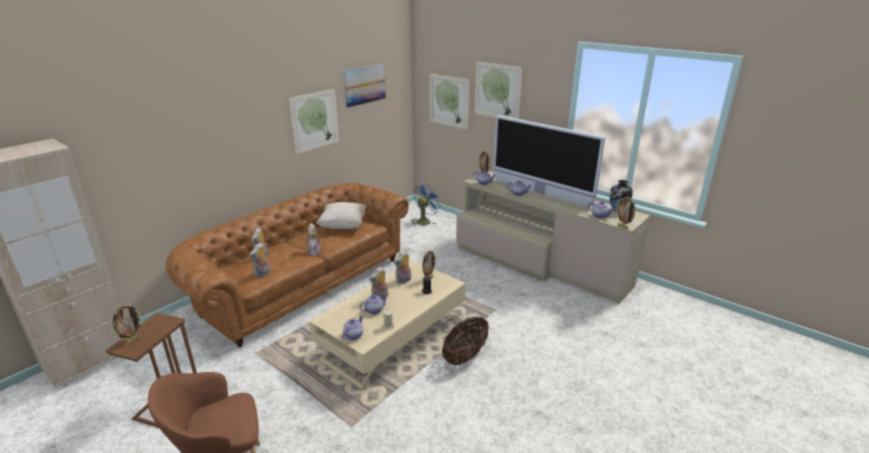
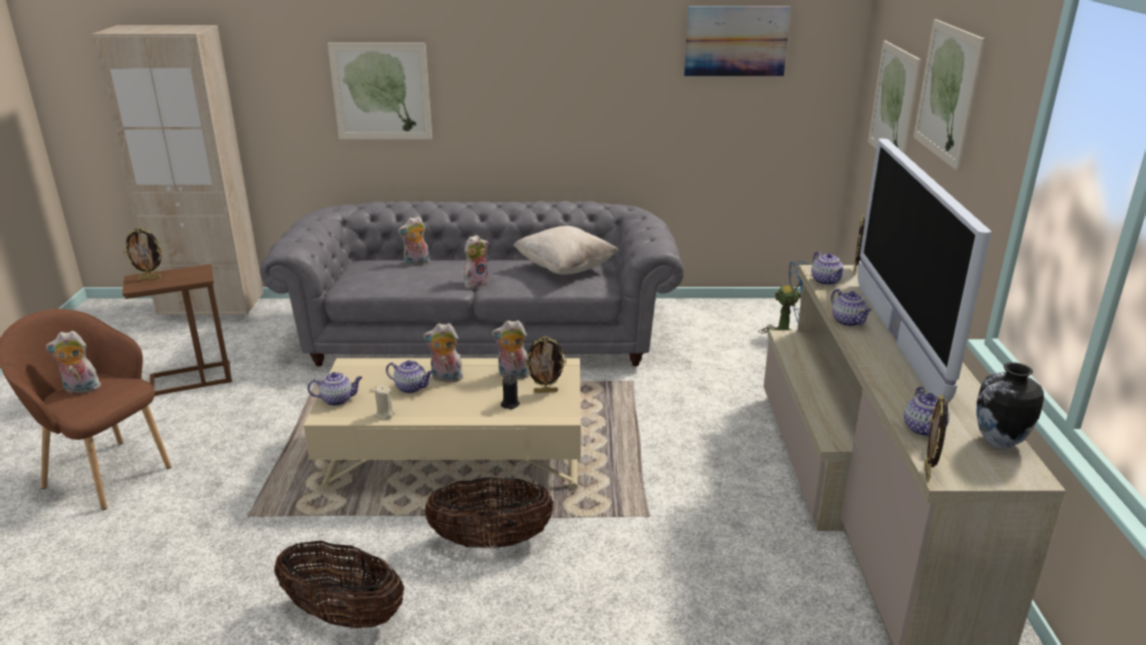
camera: 50 degrees right, 0 degrees up
brown sofa [165,183,409,347] -> grey sofa [260,201,684,366]
plush toy [249,243,271,278] -> plush toy moved to [46,331,101,394]
picture [289,89,339,154] -> picture moved to [328,43,432,139]
none -> basket [274,541,404,629]

